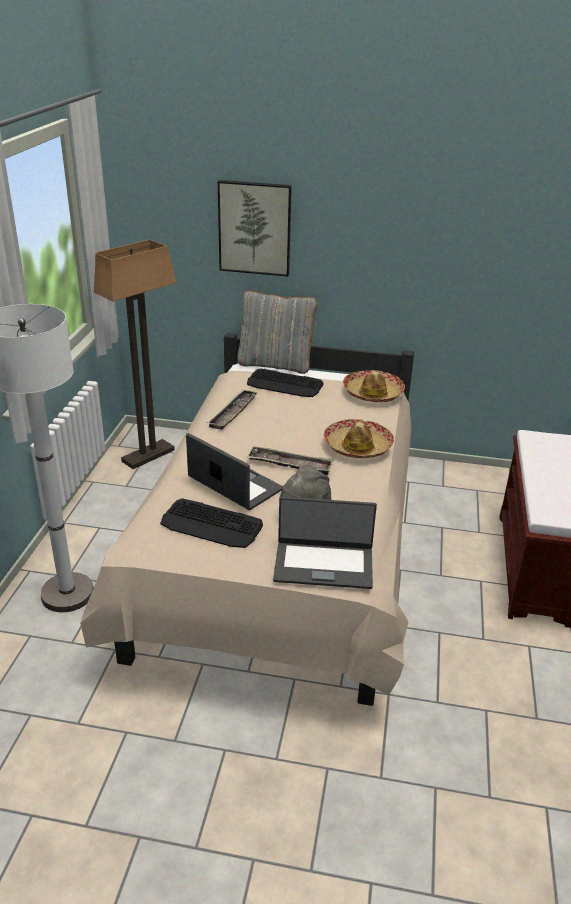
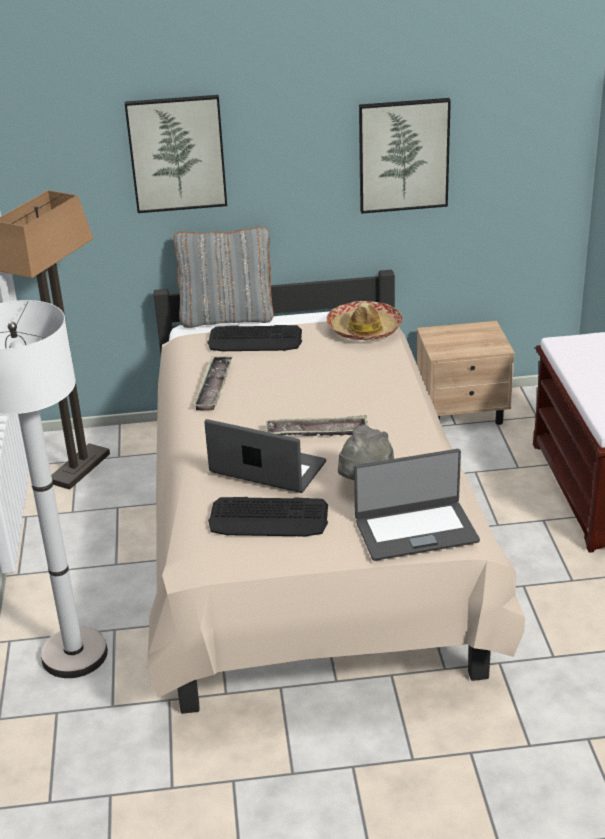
camera: 15 degrees left, 0 degrees up
hat [324,419,394,458] -> none
none -> picture [359,98,451,214]
none -> beige nightstand [417,321,515,425]

